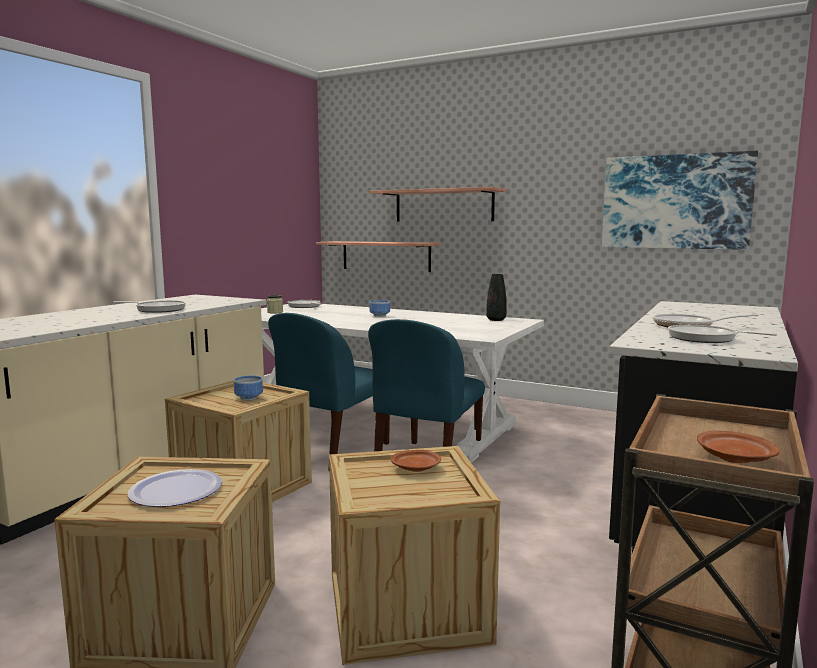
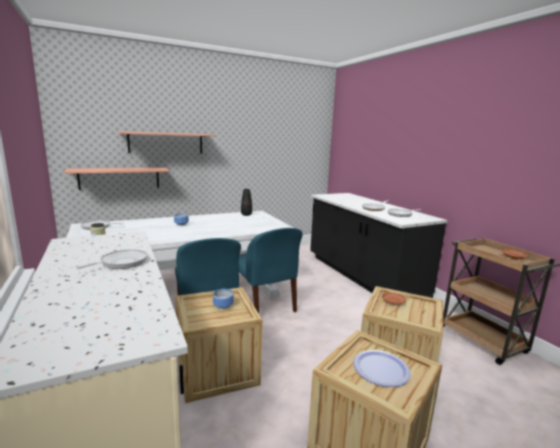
camera: 55 degrees left, 5 degrees up
picture [602,151,758,250] -> none

